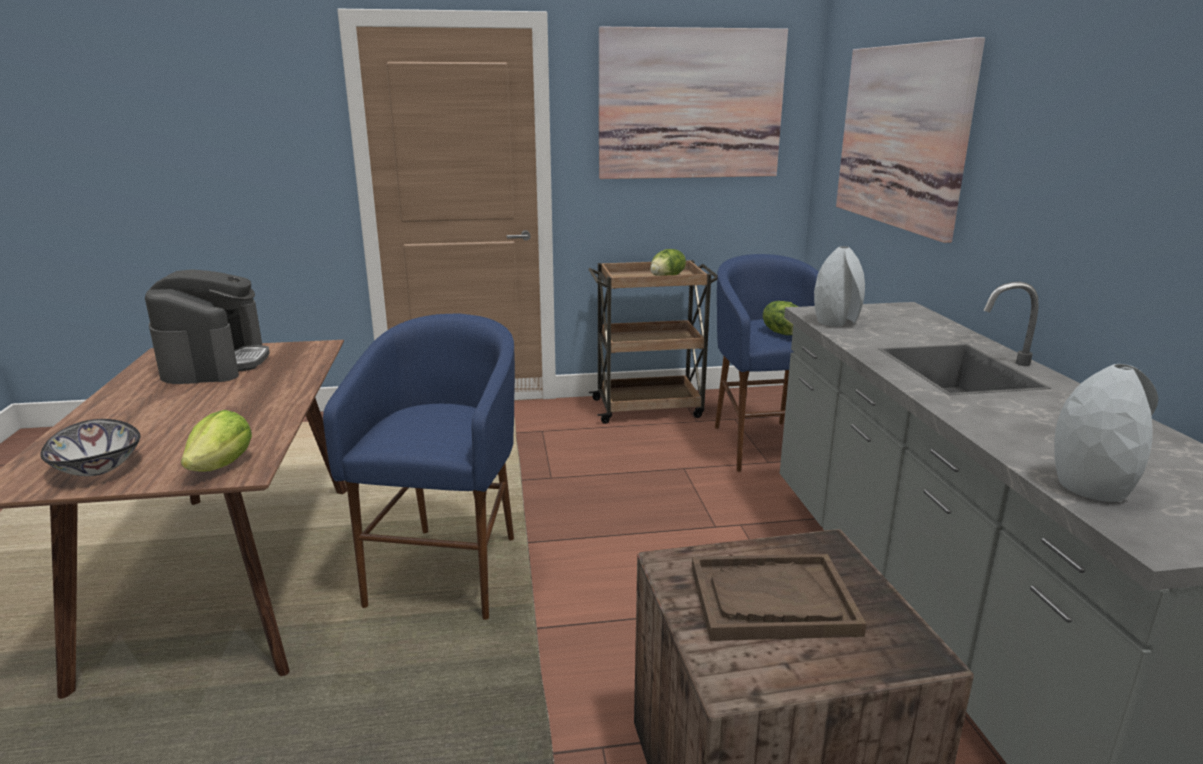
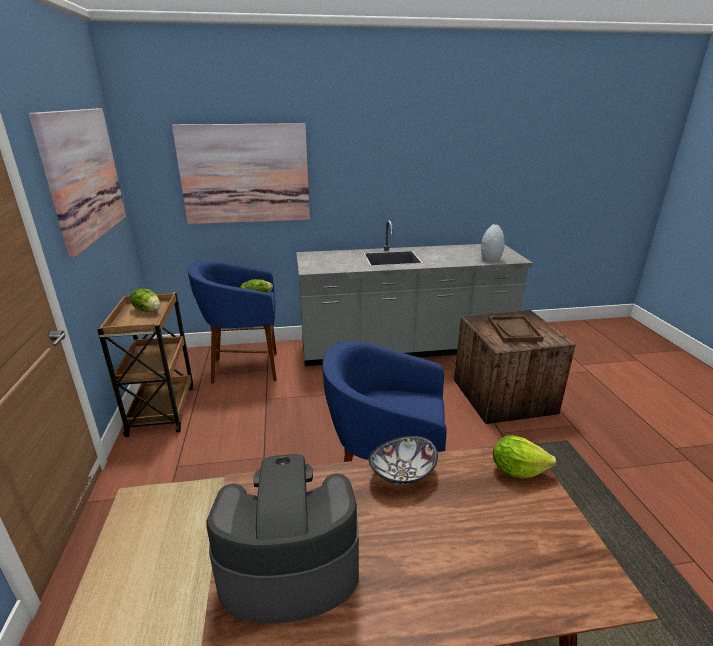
camera: 90 degrees left, 5 degrees up
bowl [40,419,140,476] -> bowl moved to [368,436,438,485]
grey vase [814,246,865,326] -> none

